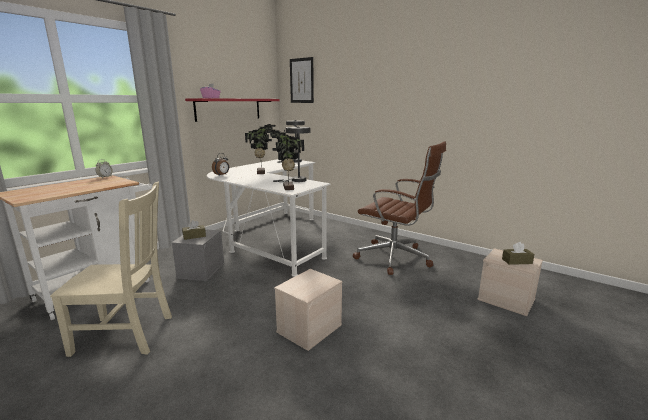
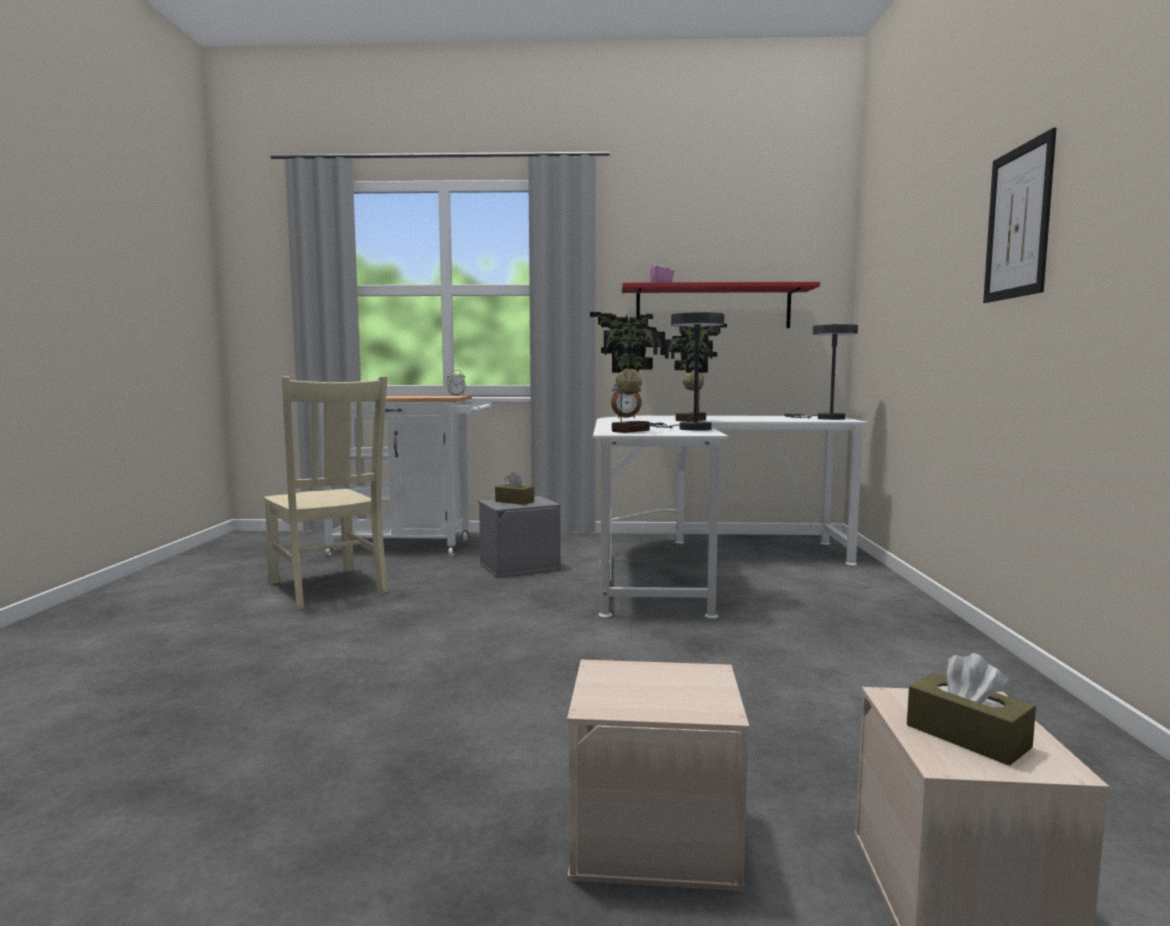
camera: 55 degrees right, 10 degrees down
beige storage box [274,269,342,351] -> beige storage box moved to [567,660,749,891]
picture [290,57,314,103] -> picture moved to [983,128,1056,303]
brown office chair [353,141,446,275] -> none

